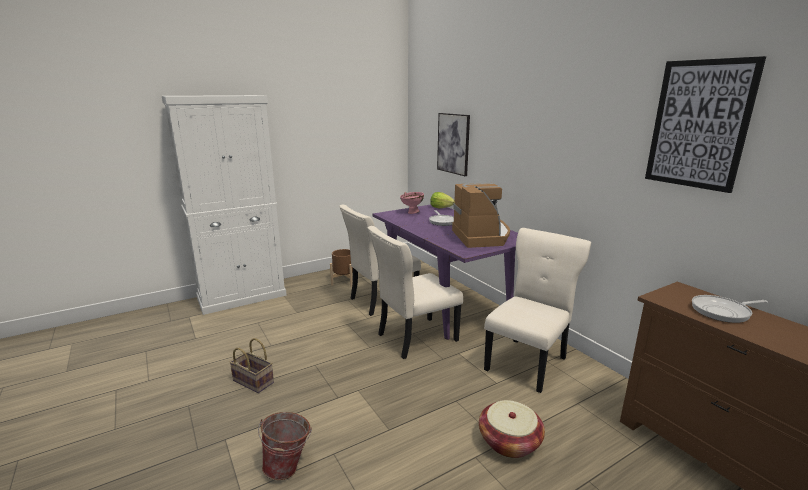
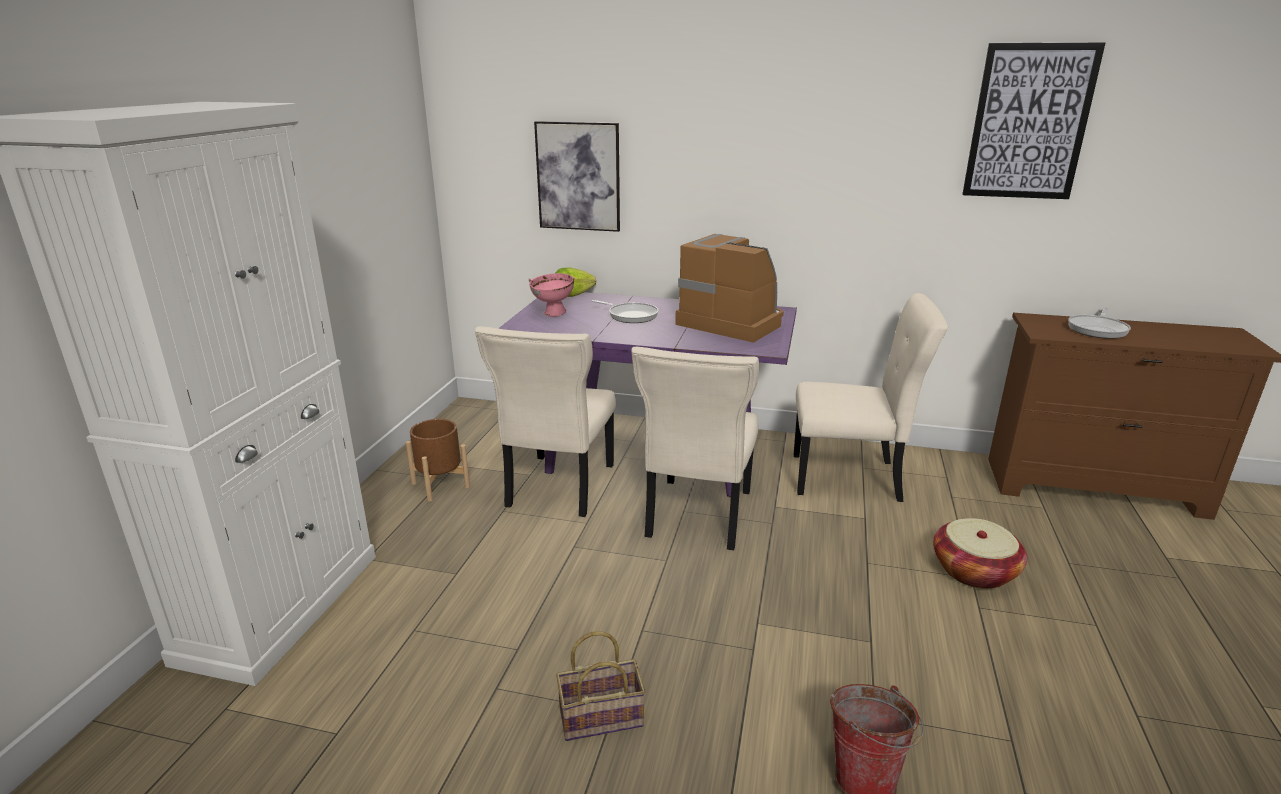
camera: 45 degrees left, 5 degrees up
beige chair [484,228,591,393] -> beige chair turned 105 degrees clockwise [794,293,948,502]

